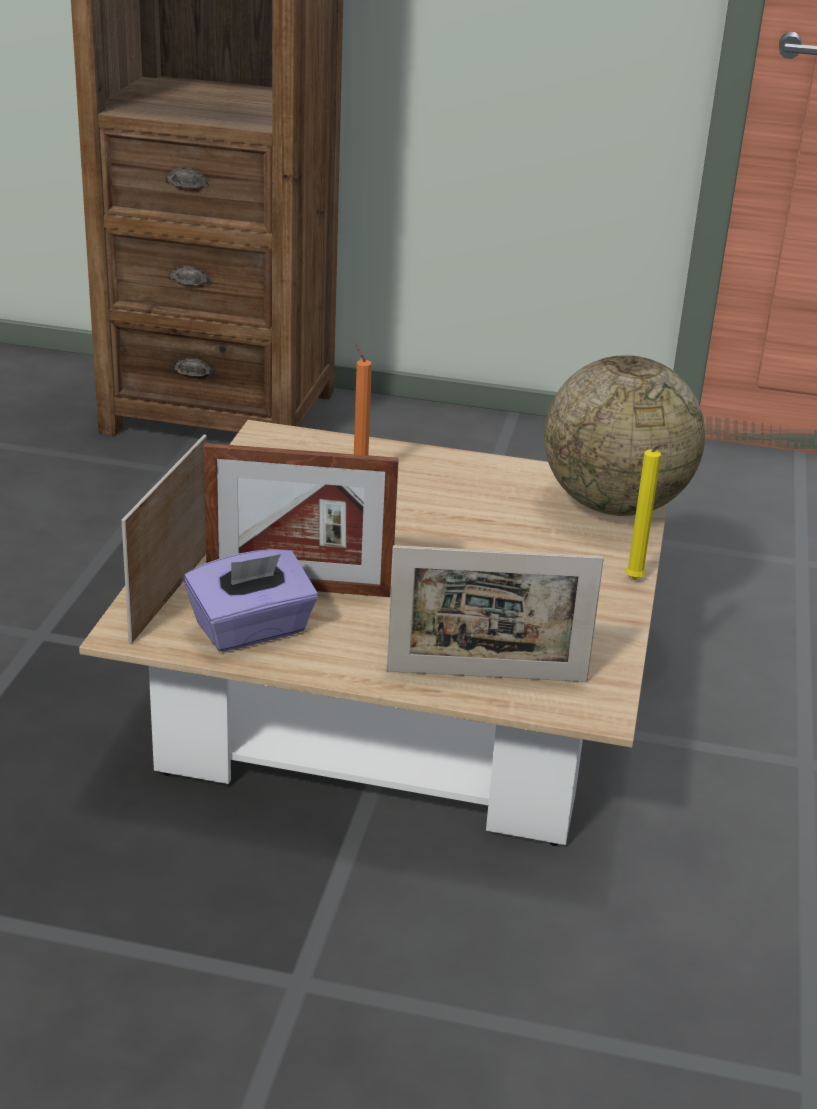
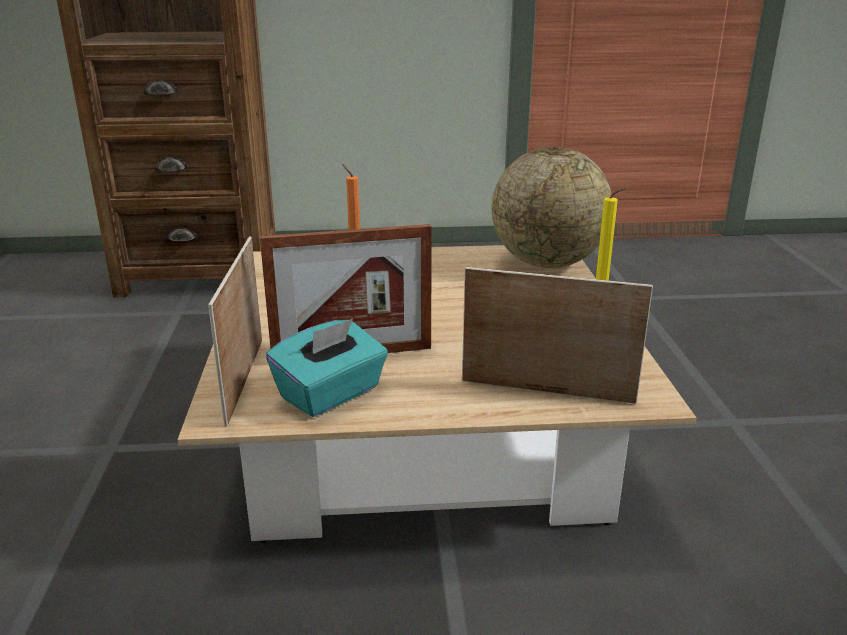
camera: 15 degrees left, 5 degrees down
purple tissue box [184,549,318,652] -> turquoise tissue box [266,318,388,417]
picture frame [387,545,604,682] -> picture frame turned 150 degrees counterclockwise [462,267,653,404]

